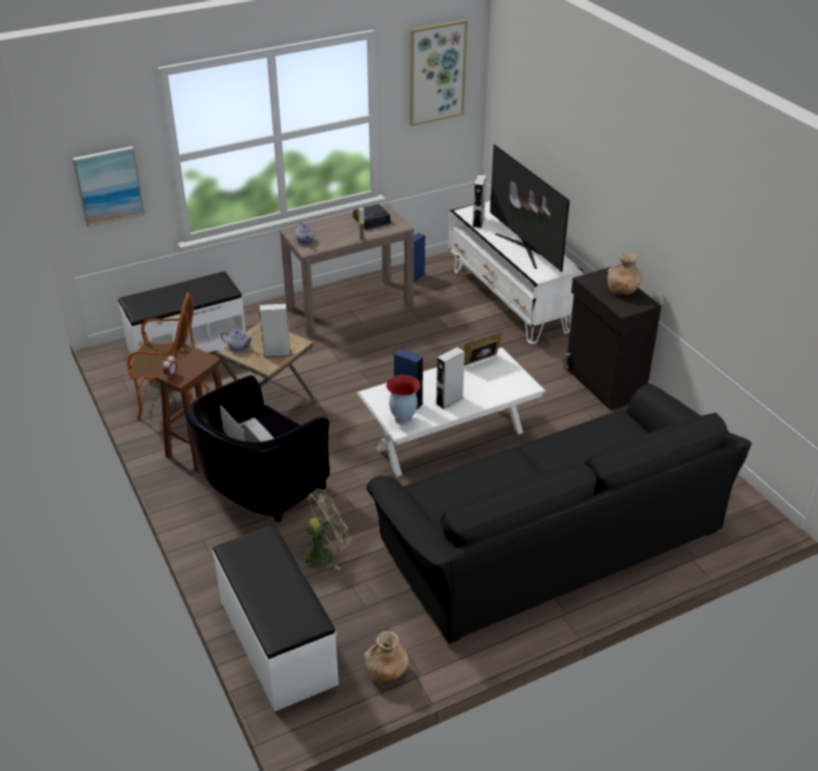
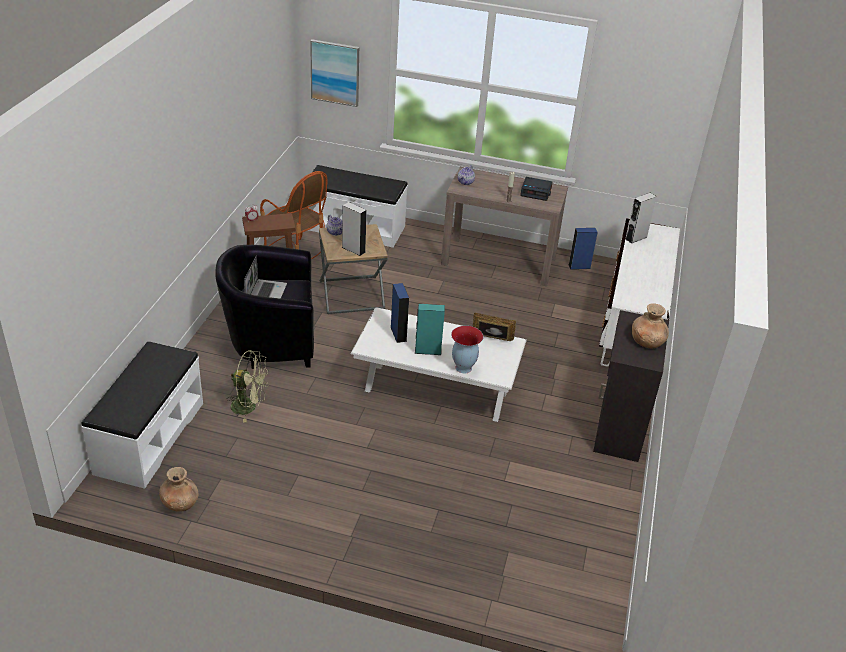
camera: 40 degrees right, 0 degrees up
black sofa [366,383,752,644] -> none
vase [386,375,420,425] -> vase moved to [451,326,483,373]
picture [410,19,468,126] -> none
grey speaker [436,347,465,409] -> turquoise speaker [415,304,445,355]
television [490,144,570,272] -> none

